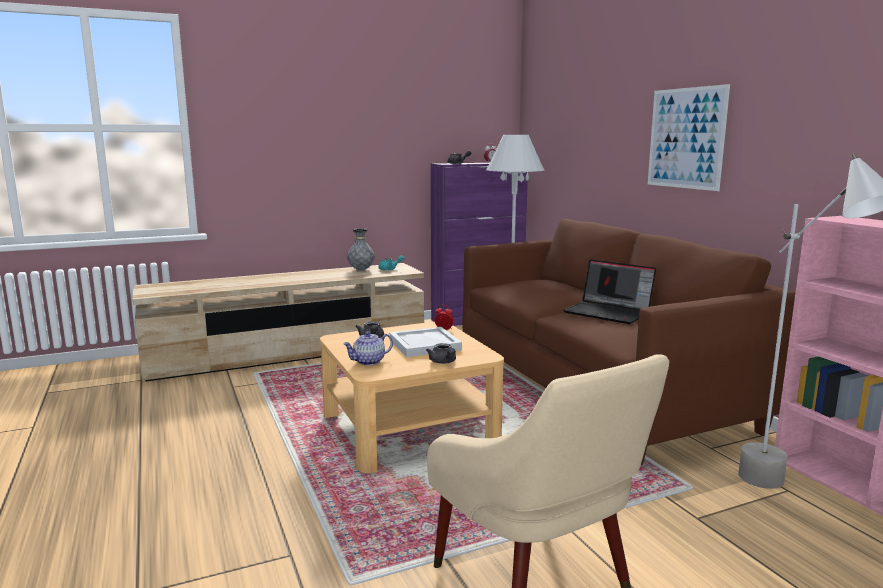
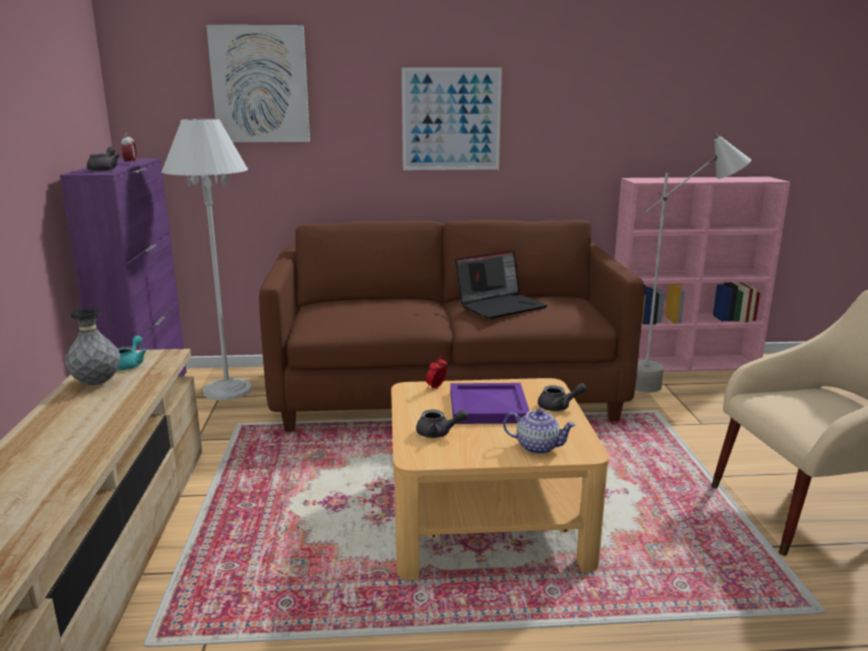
camera: 70 degrees left, 5 degrees up
teapot [343,331,393,366] -> teapot turned 60 degrees counterclockwise [503,409,576,454]
white tray [389,327,462,357] -> purple tray [451,383,529,424]
none -> picture [206,25,310,142]

